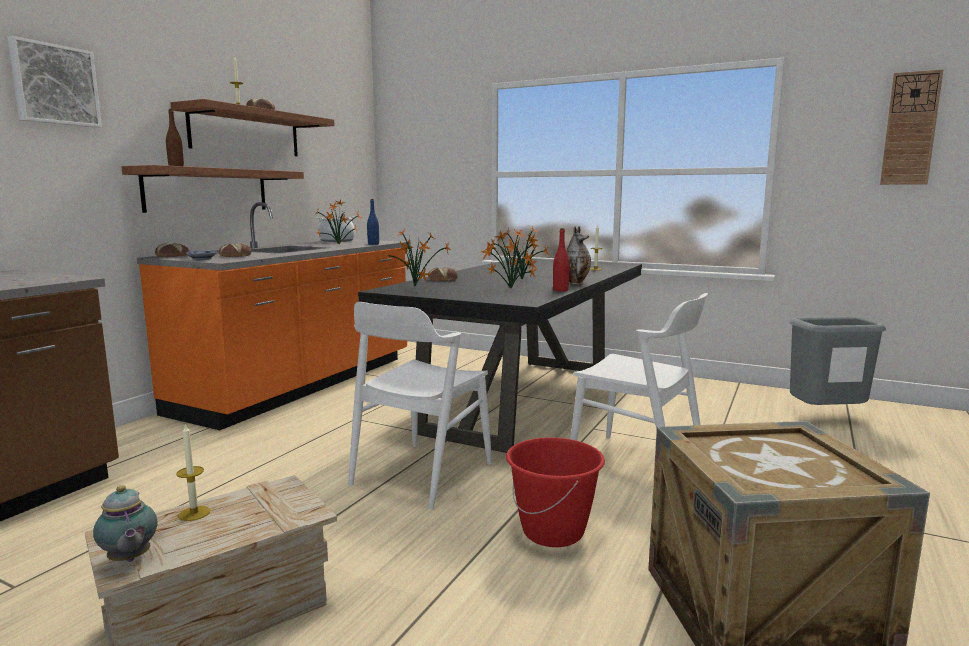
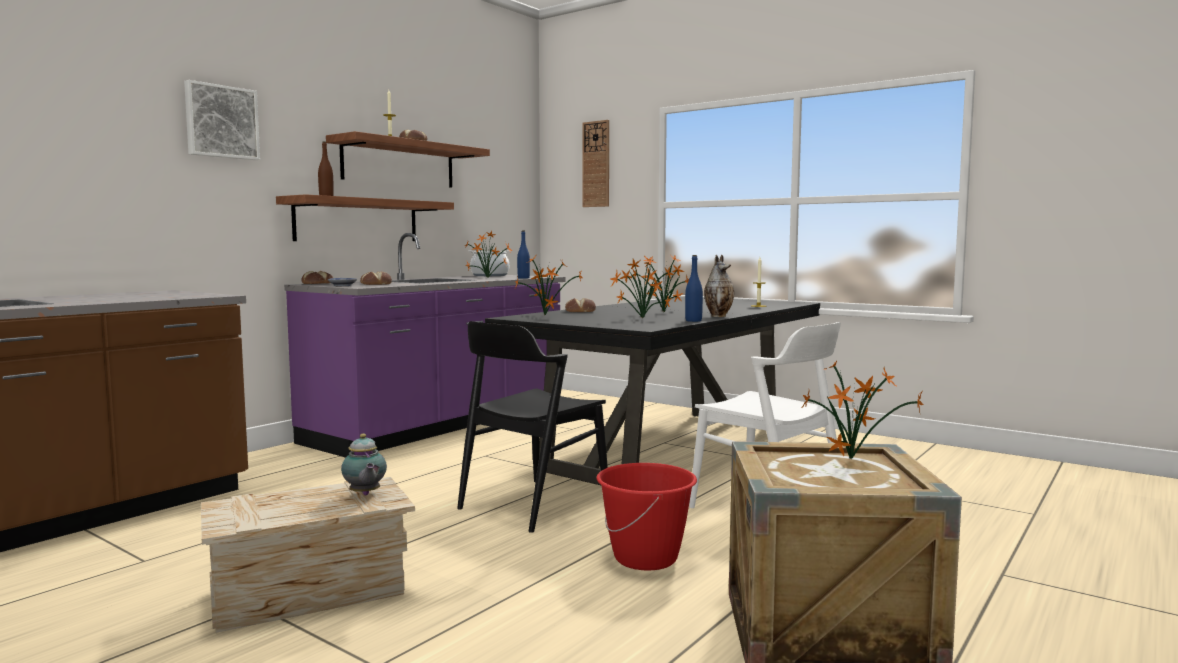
camera: 10 degrees right, 5 degrees down
teapot [93,485,157,562] -> teapot moved to [341,434,387,495]
orange counter [137,202,410,430] -> purple counter [284,233,566,458]
candle [176,423,210,521] -> none
white chair [348,302,492,509] -> black chair [457,321,608,533]
red bottle [553,228,570,292] -> blue bottle [685,255,703,322]
grey trash can [790,316,886,405] -> none
wall clock [880,70,943,185] -> wall clock moved to [582,120,609,207]
none -> potted plant [801,361,924,458]

